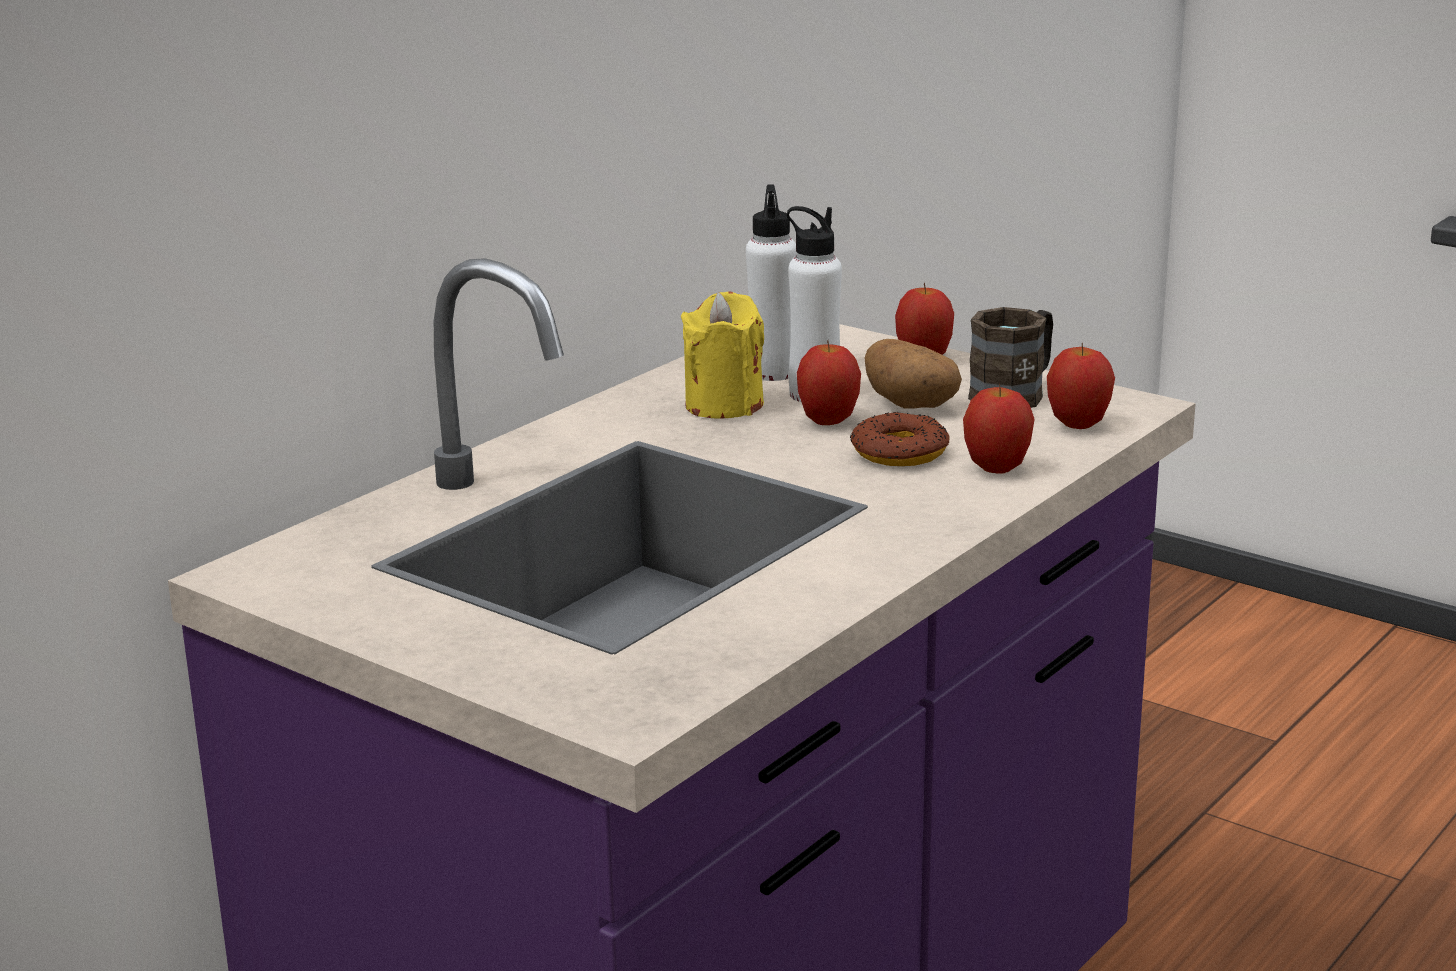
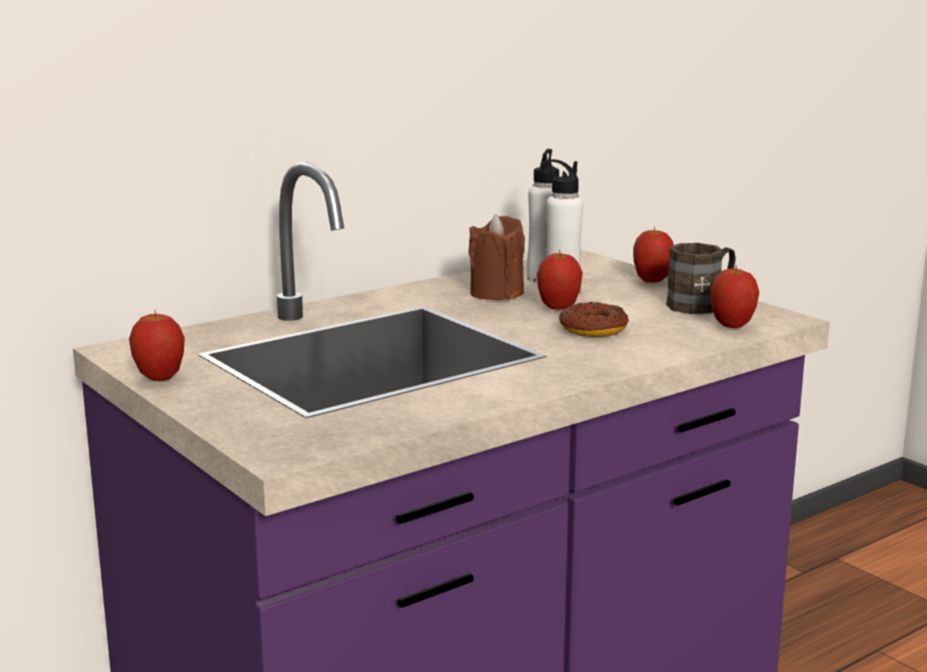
camera: 15 degrees right, 5 degrees down
yellow candle [681,291,764,419] -> brown candle [468,214,525,300]
potato [864,339,962,409] -> none
apple [963,383,1035,474] -> apple moved to [129,311,185,381]

